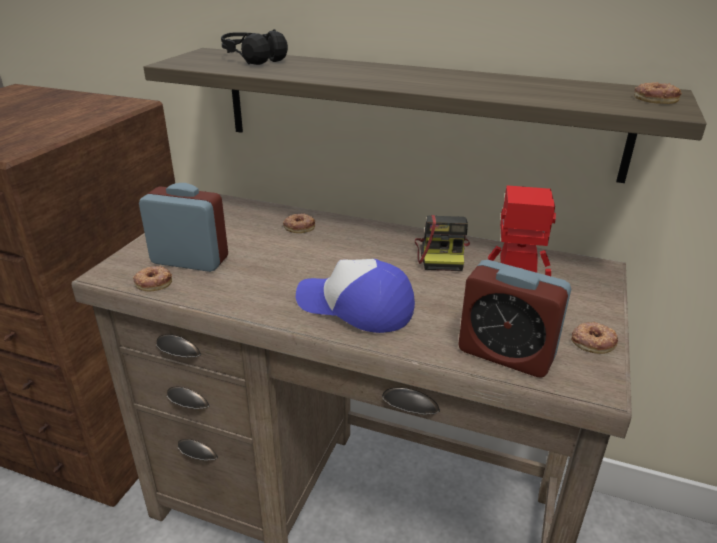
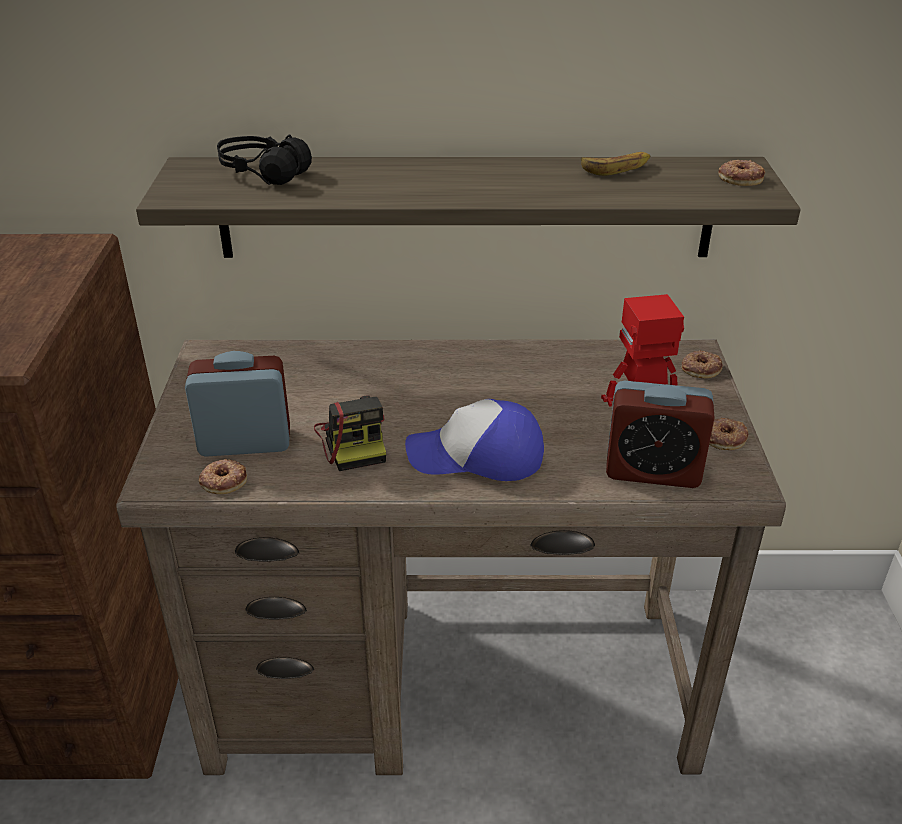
camera: 20 degrees left, 5 degrees up
donut [283,213,315,233] -> donut moved to [682,350,723,378]
camera [415,215,470,271] -> camera moved to [314,395,386,471]
none -> banana [581,152,650,176]

